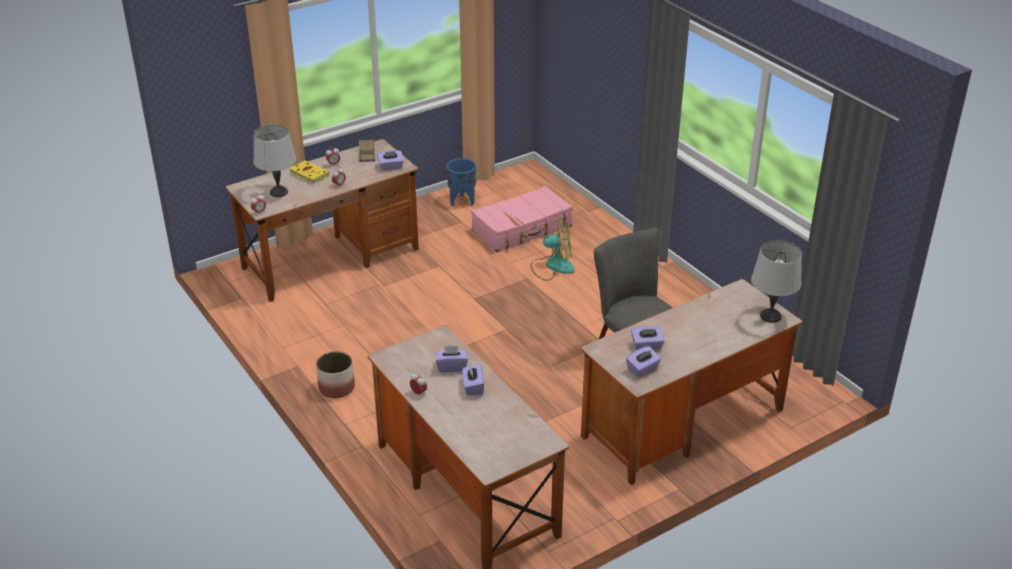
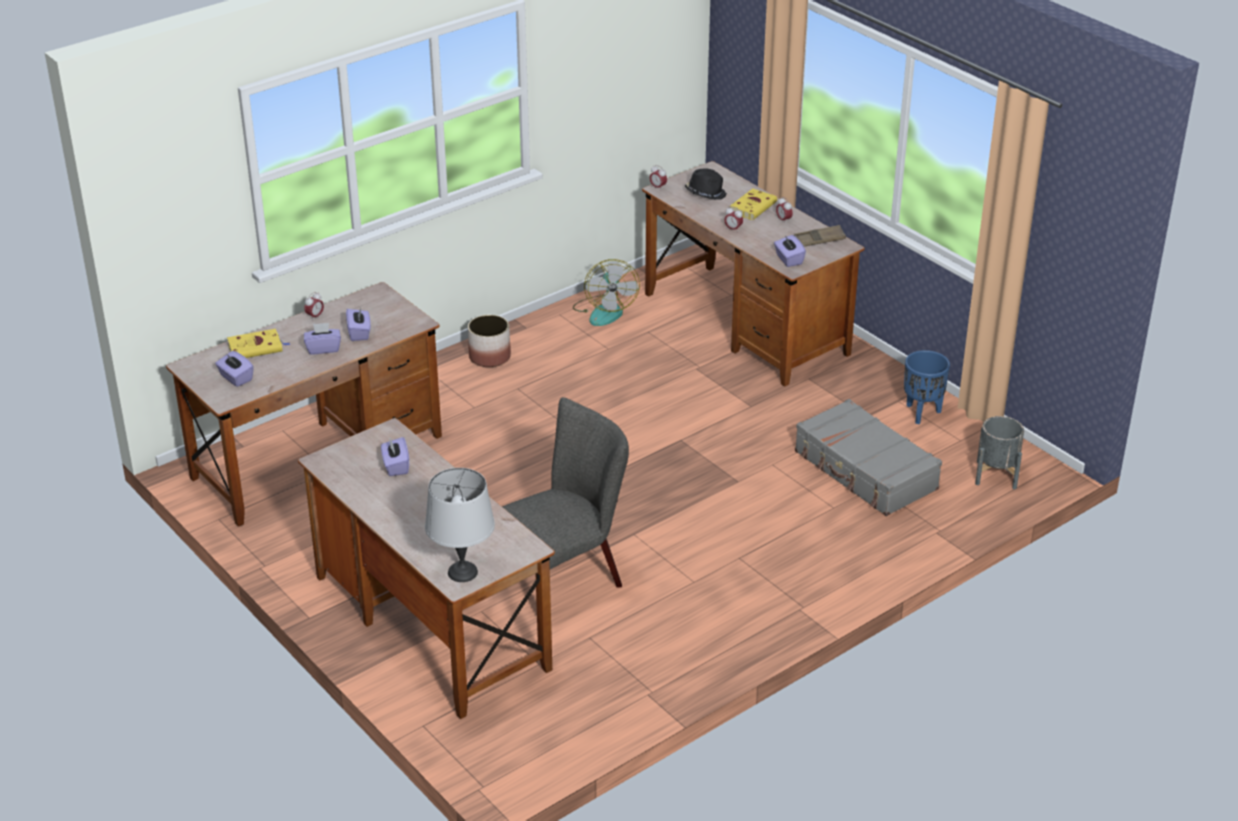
camera: 85 degrees right, 0 degrees up
grey table lamp [253,125,296,197] -> black hat [685,169,727,200]
pink suitcase [471,186,573,252] -> grey suitcase [795,399,942,516]
fan [531,218,575,281] -> fan moved to [573,259,640,326]
purple tissue box [626,346,661,377] -> purple tissue box moved to [215,351,254,387]
none -> yellow book [227,329,291,358]
none -> grey planter [975,416,1024,489]

